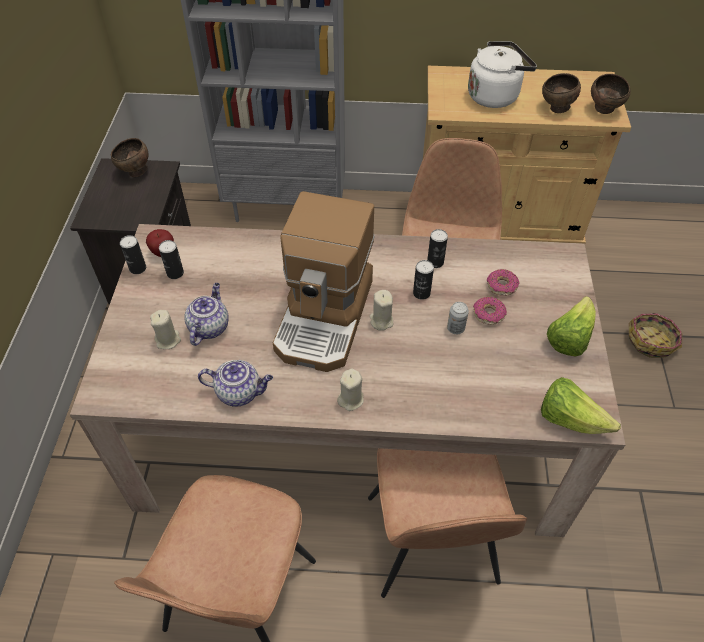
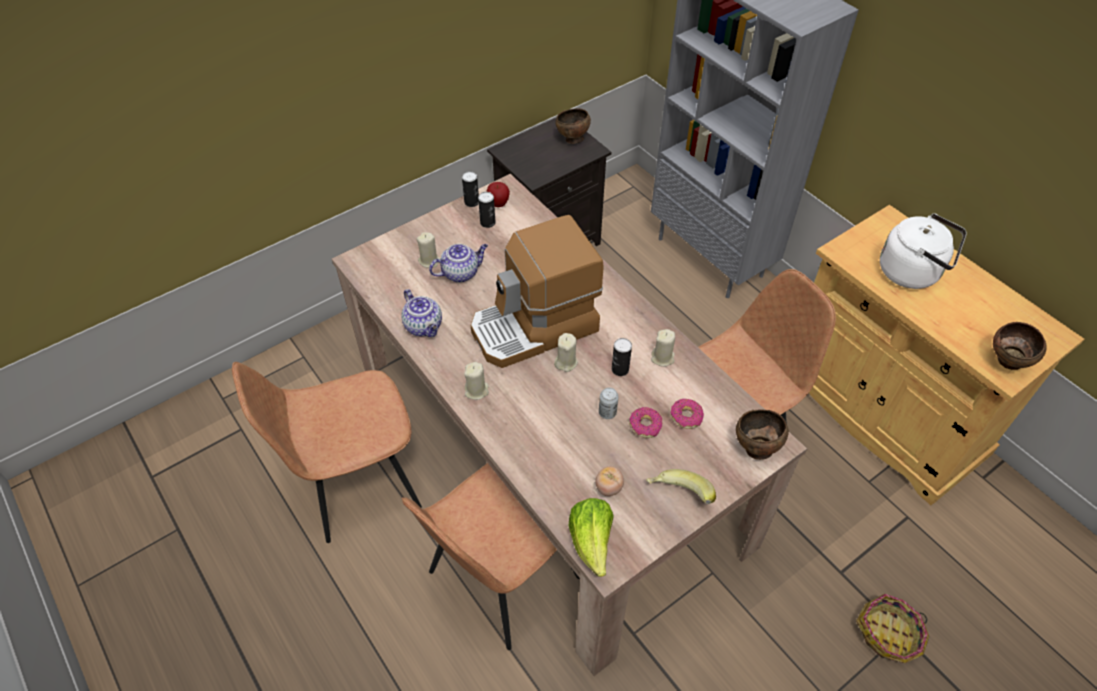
camera: 50 degrees right, 0 degrees up
can [427,229,448,268] -> beige candle [651,329,675,367]
brown bowl [542,73,581,113] -> brown bowl moved to [736,409,789,460]
lettuce [547,296,596,357] -> banana [646,469,716,504]
none -> tomato [595,466,624,496]

